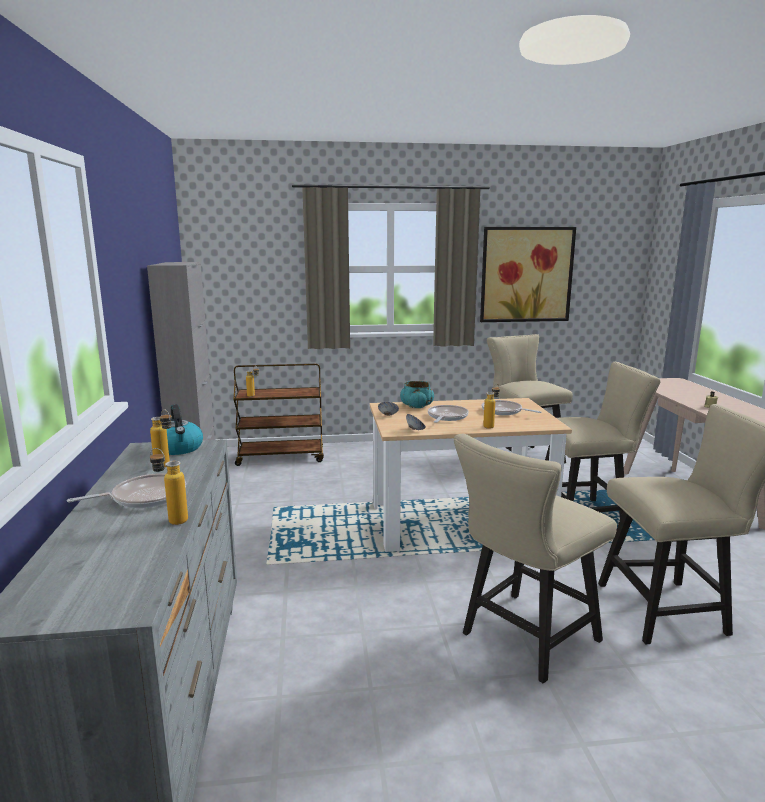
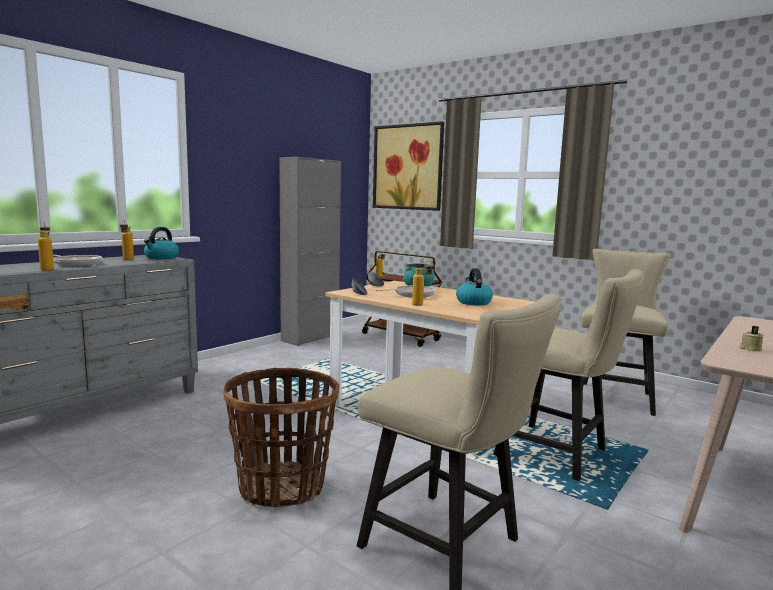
camera: 45 degrees right, 5 degrees down
beige chair [454,434,617,683] -> basket [223,368,339,507]
picture [480,227,576,322] -> picture moved to [373,121,444,211]
frying pan [482,400,541,415] -> kettle [456,268,493,305]

